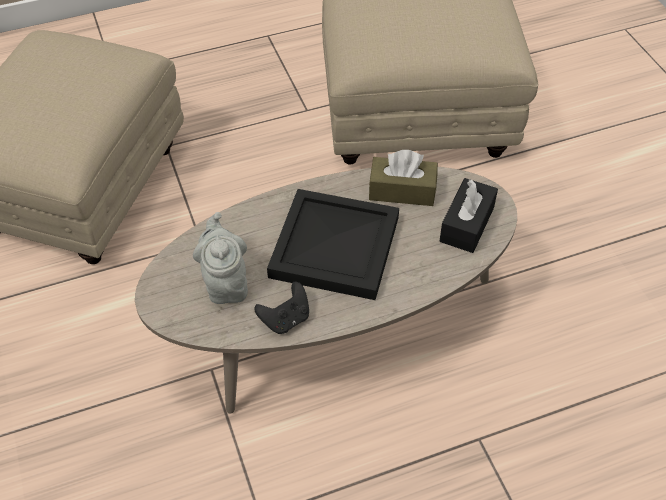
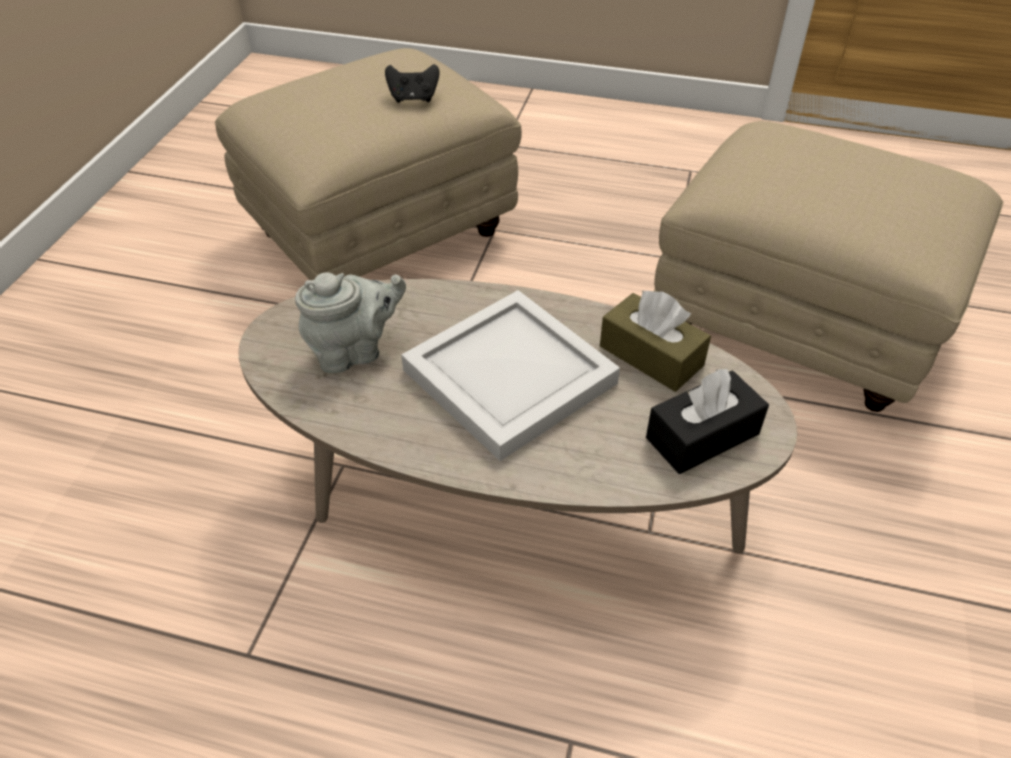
camera: 35 degrees right, 5 degrees down
grey teapot [193,212,248,304] -> grey teapot turned 45 degrees clockwise [295,273,406,374]
black game controller [254,282,309,334] -> black game controller moved to [385,64,440,103]
black tray [267,189,399,300] -> white tray [401,290,620,461]

